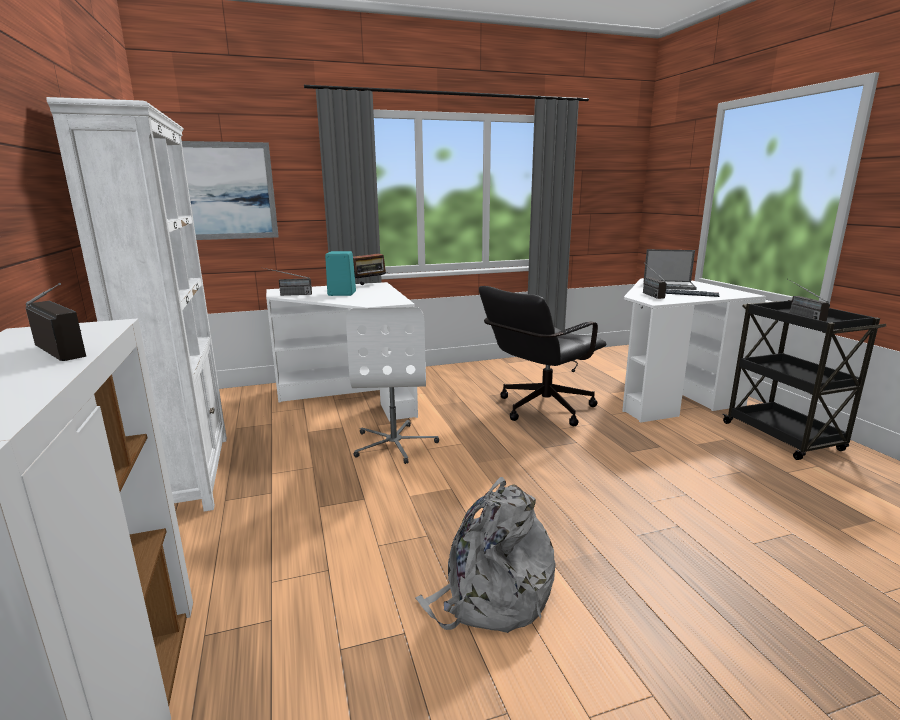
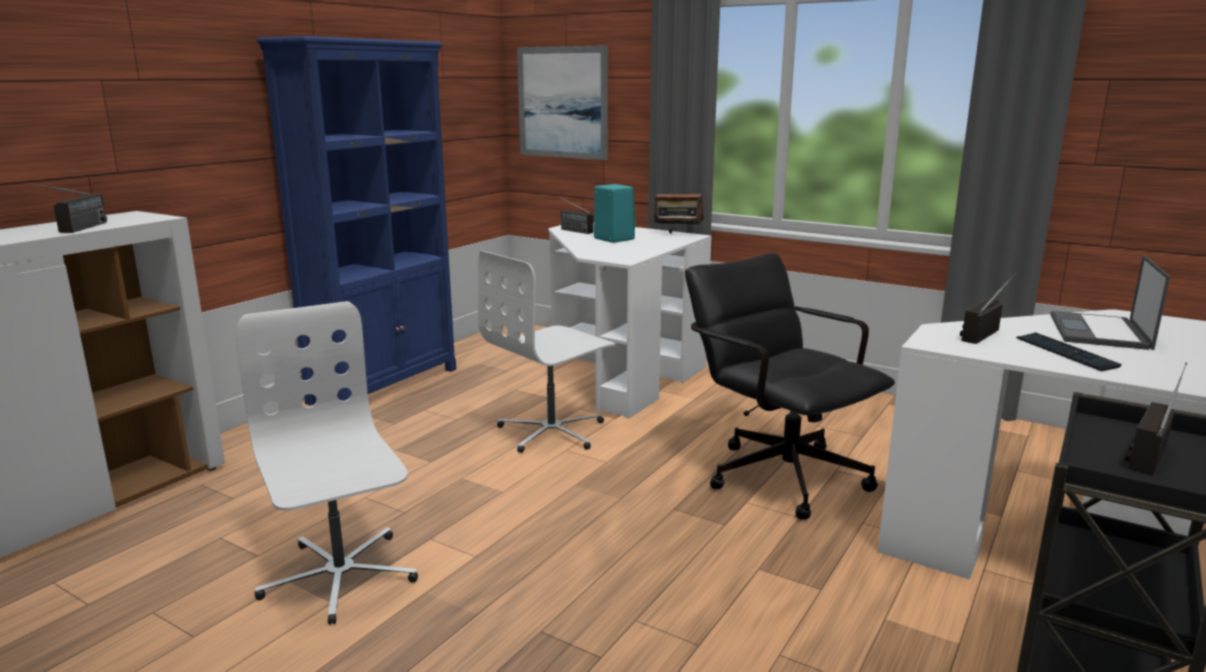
camera: 50 degrees right, 0 degrees up
white bookcase [47,97,227,512] -> blue bookcase [256,36,456,406]
grey backpack [416,477,556,633] -> white office chair [236,301,418,625]
black office chair [479,286,606,426] -> black office chair turned 45 degrees clockwise [685,253,895,520]
laptop [643,249,697,290] -> laptop turned 45 degrees clockwise [1050,255,1170,350]

